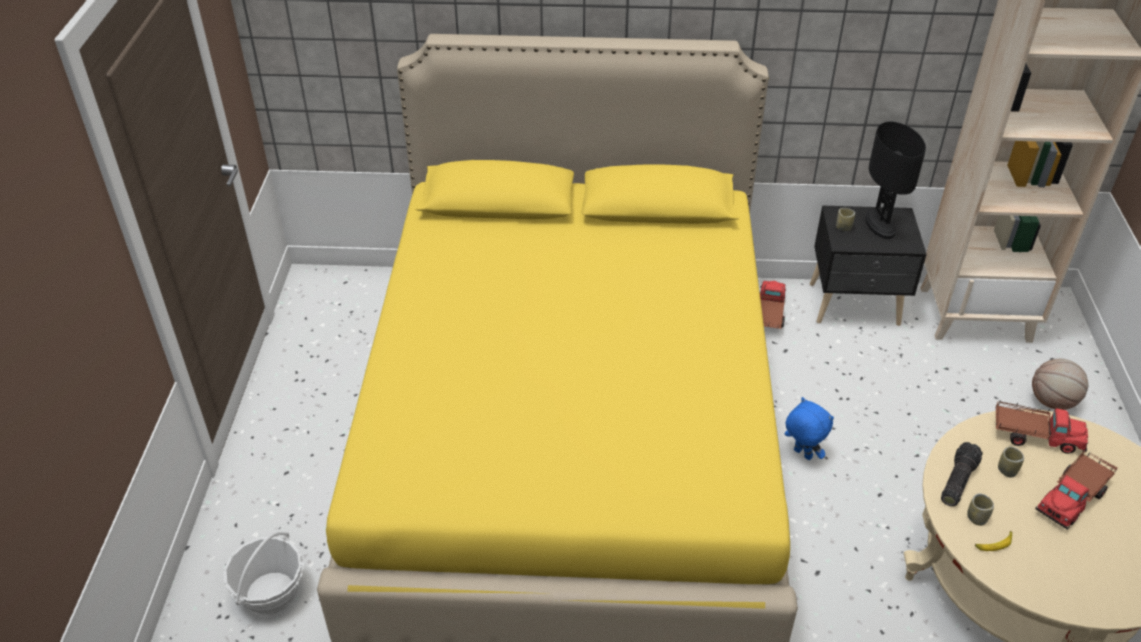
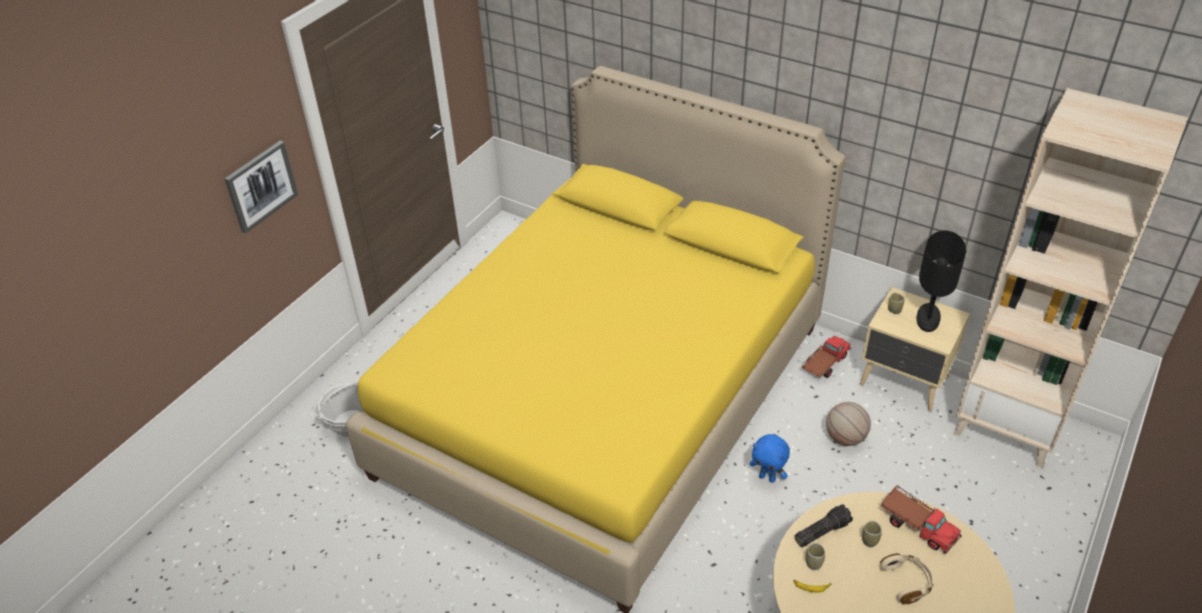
camera: 30 degrees right, 0 degrees up
blue plush toy [785,397,834,460] -> blue plush toy turned 135 degrees clockwise [750,434,790,483]
black nightstand [810,206,927,326] -> beige nightstand [860,287,970,412]
basketball [1032,359,1088,410] -> basketball moved to [826,402,871,446]
toy truck [1036,449,1118,529] -> beige headphones [880,553,934,604]
none -> picture [225,141,298,234]

